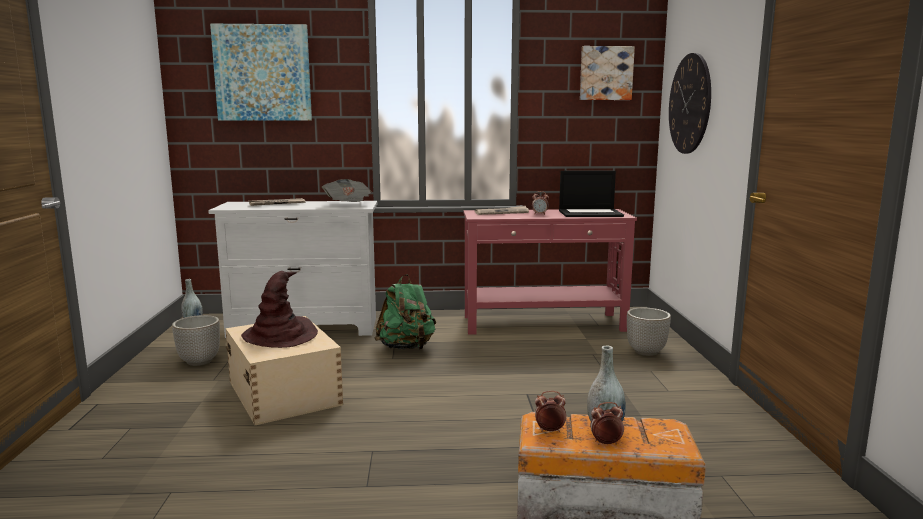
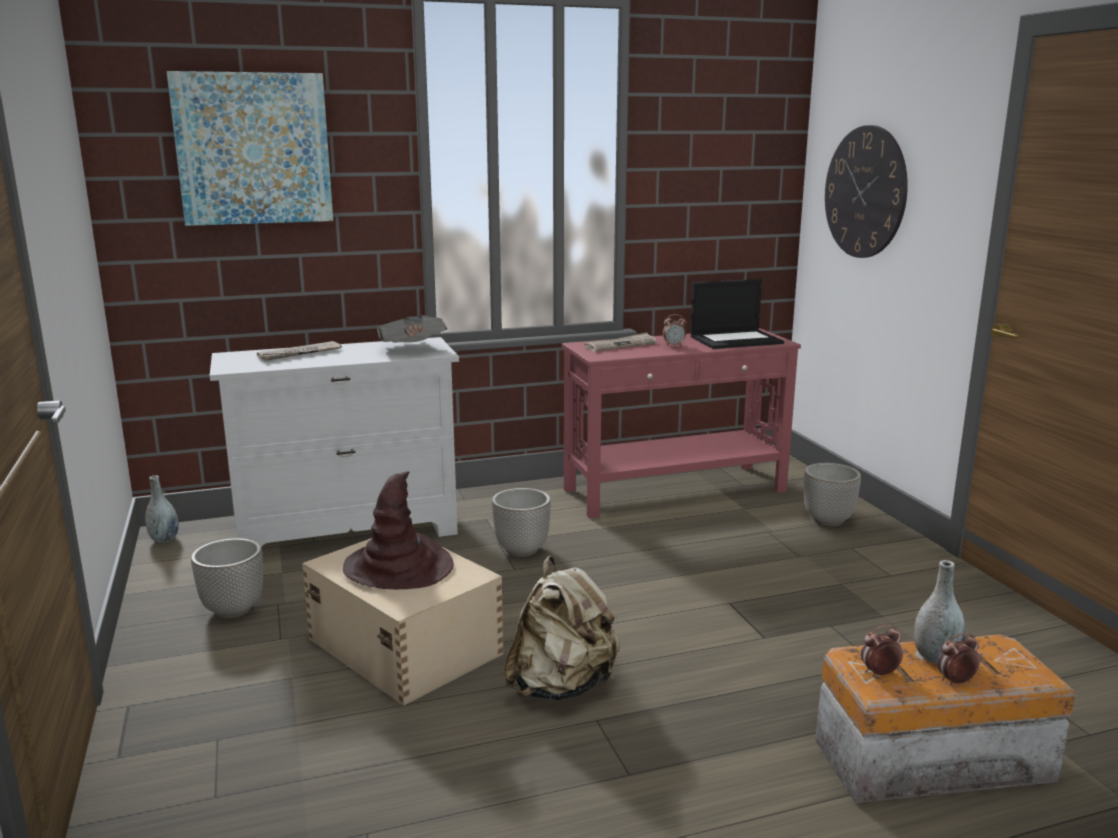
camera: 15 degrees left, 5 degrees up
green backpack [374,274,436,350] -> planter [492,488,551,557]
picture [580,46,635,100] -> none
none -> beige backpack [503,556,620,701]

